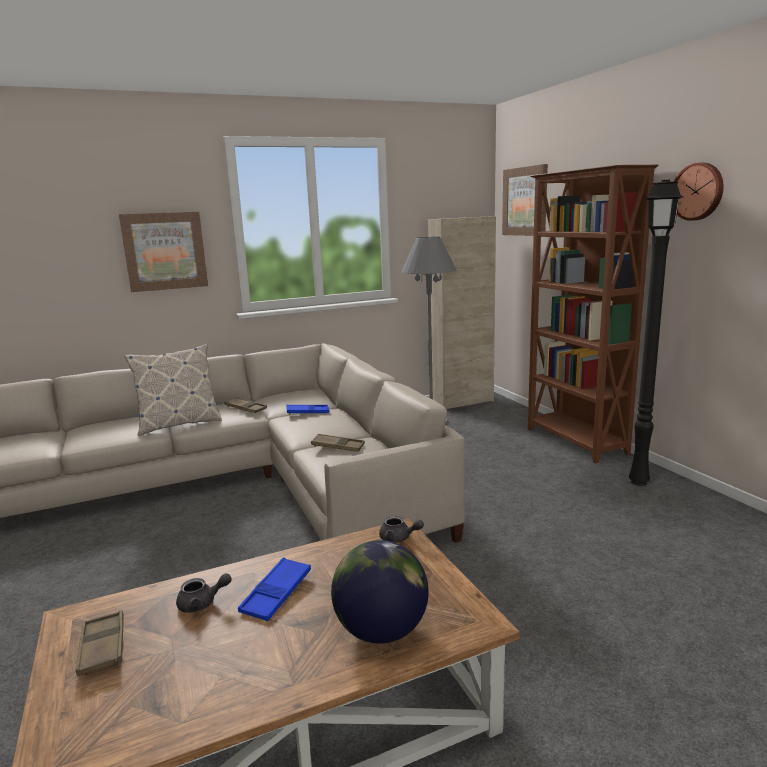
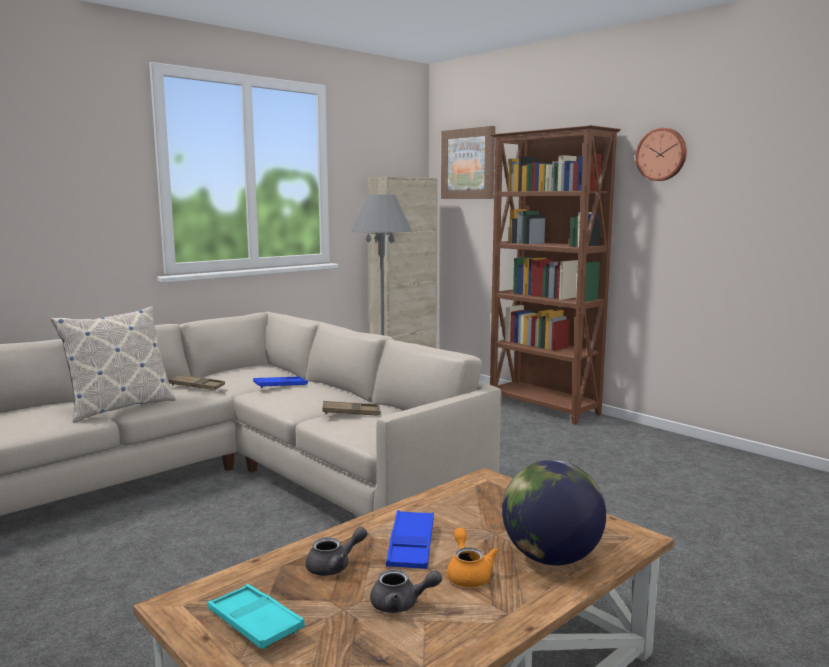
camera: 20 degrees left, 5 degrees down
brown tray [76,610,124,676] -> turquoise tray [208,584,305,649]
picture [119,212,208,292] -> none
grey teapot [379,516,424,543] -> grey teapot moved to [370,569,442,613]
black floor lamp [629,180,683,486] -> none
none -> orange teapot [447,528,499,587]

